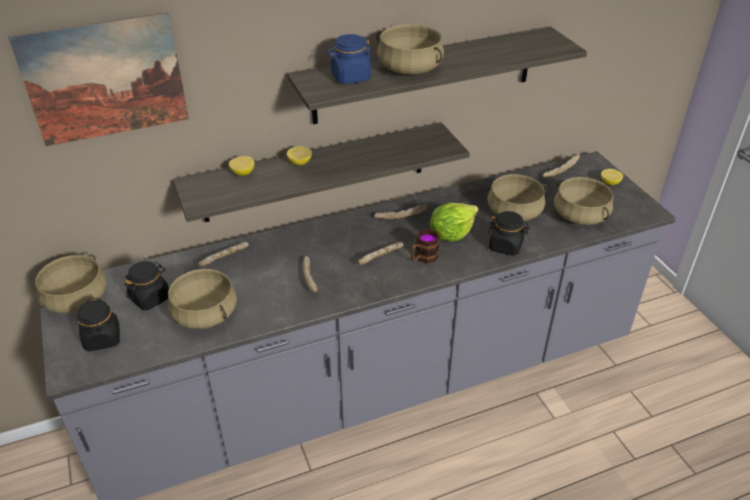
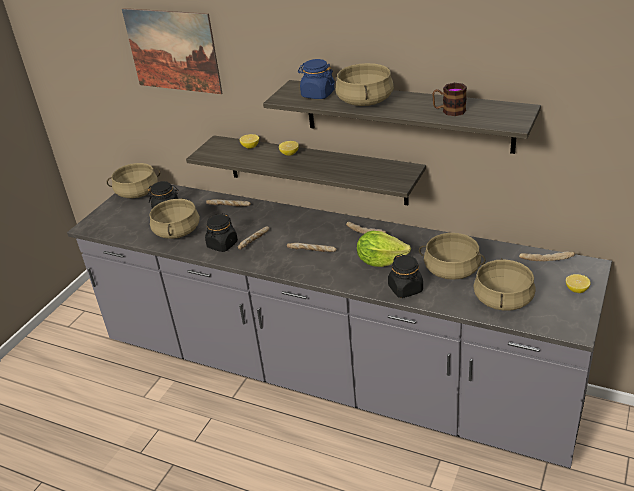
camera: 50 degrees right, 5 degrees down
black jar [77,298,120,351] -> black jar moved to [205,213,238,252]
mug [411,229,440,263] -> mug moved to [432,83,467,116]

